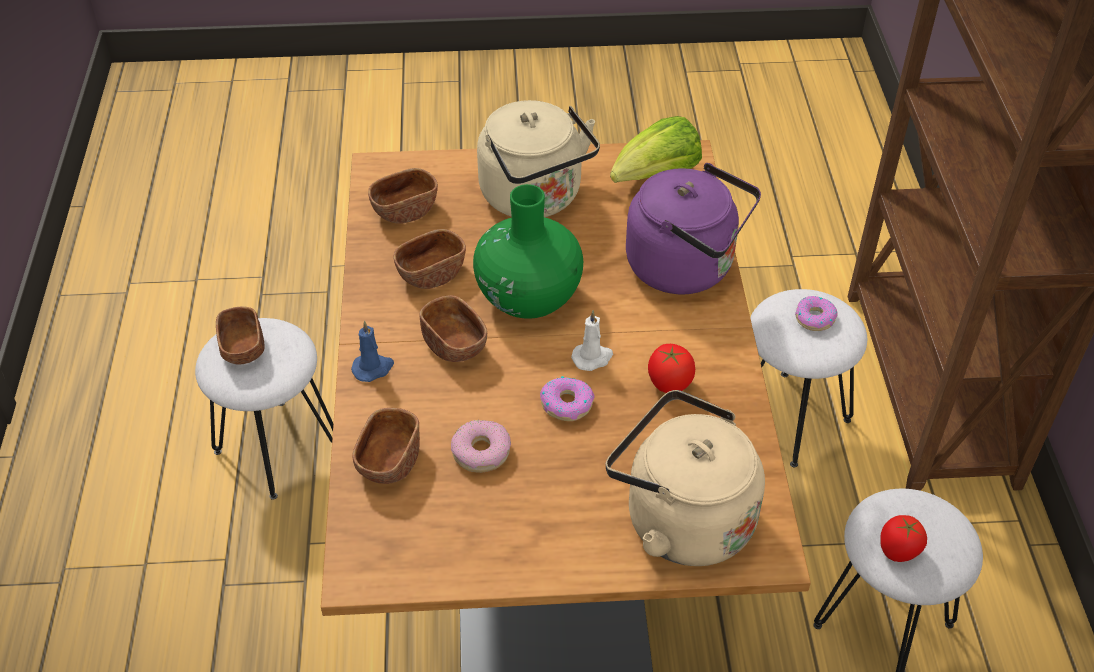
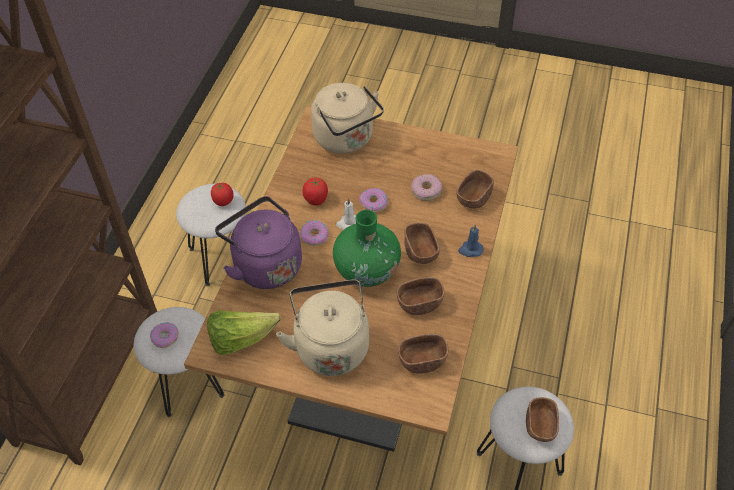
camera: 160 degrees left, 5 degrees up
none -> donut [300,220,329,246]

